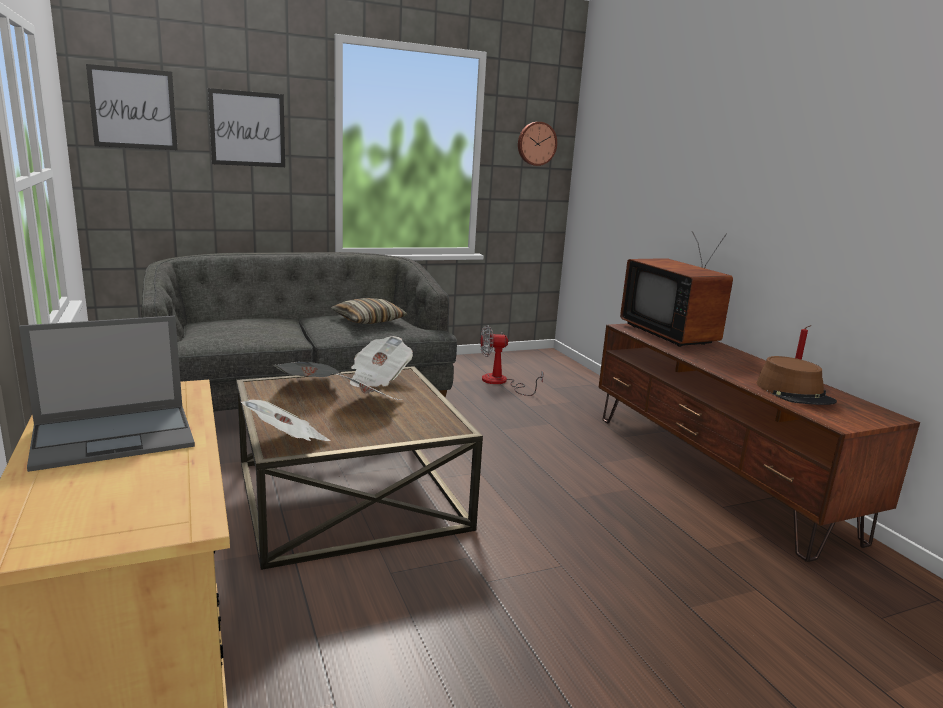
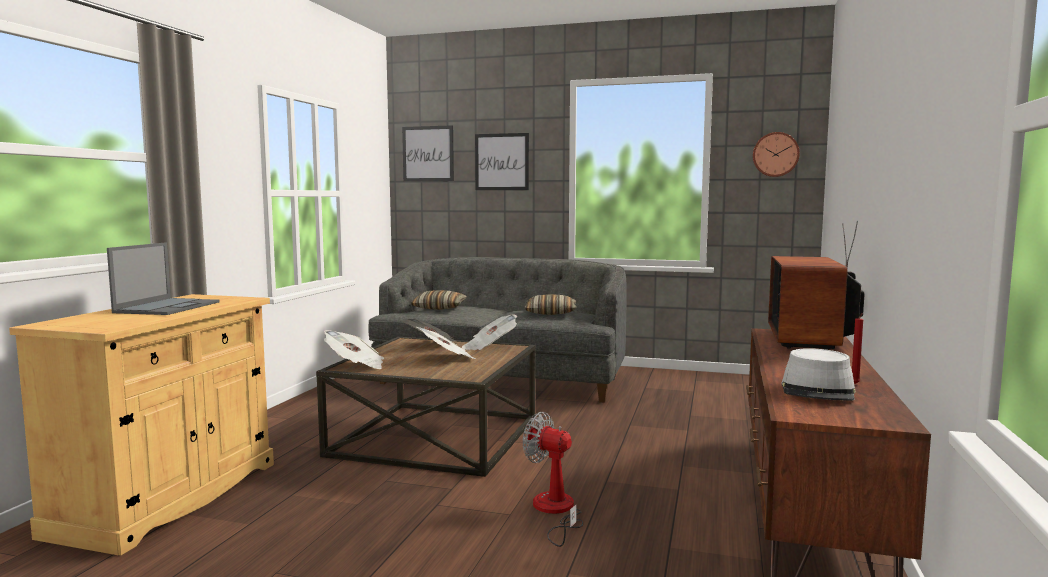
camera: 40 degrees right, 10 degrees down
laptop [19,316,195,472] -> laptop turned 90 degrees counterclockwise [107,242,220,315]
fan [480,325,544,396] -> fan moved to [523,412,583,547]
brown hat [757,356,837,405] -> grey hat [781,348,855,401]
none -> pillow [410,290,467,310]

